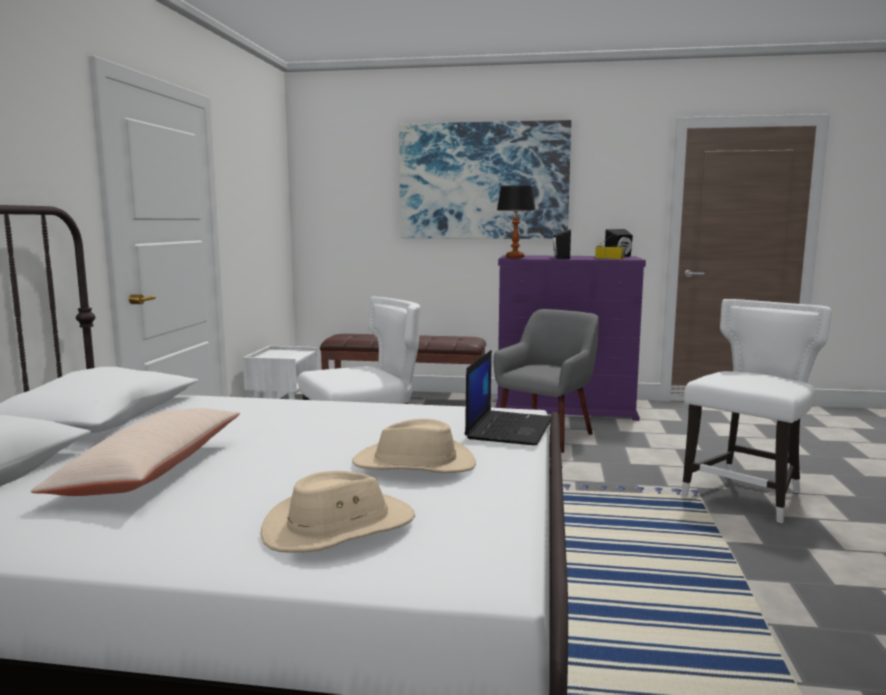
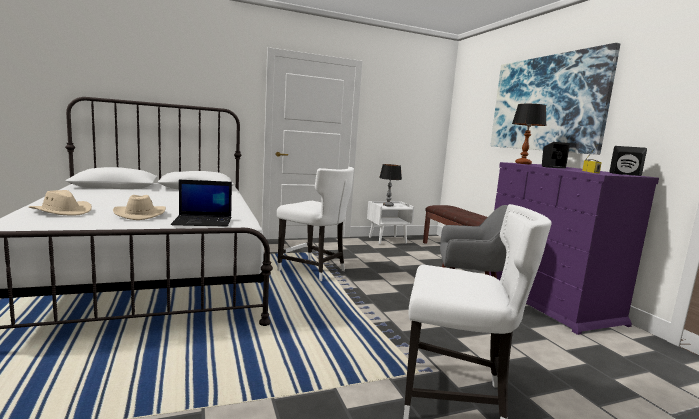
camera: 60 degrees right, 0 degrees up
beige pillow [30,408,240,496] -> none
none -> table lamp [379,164,402,206]

